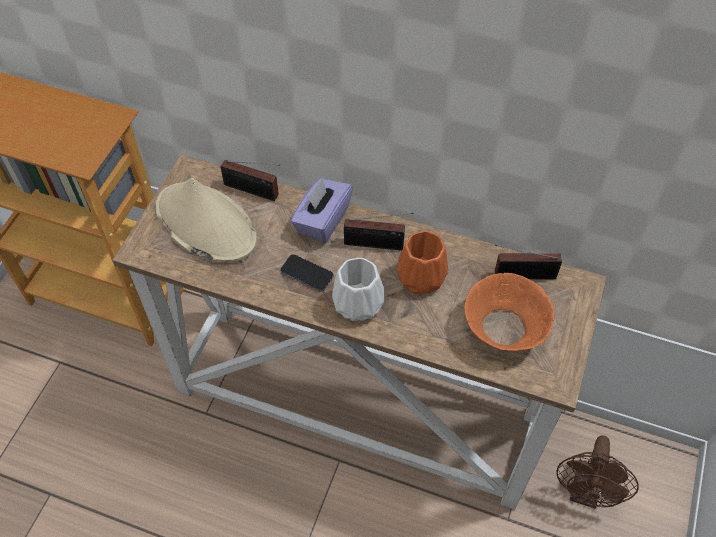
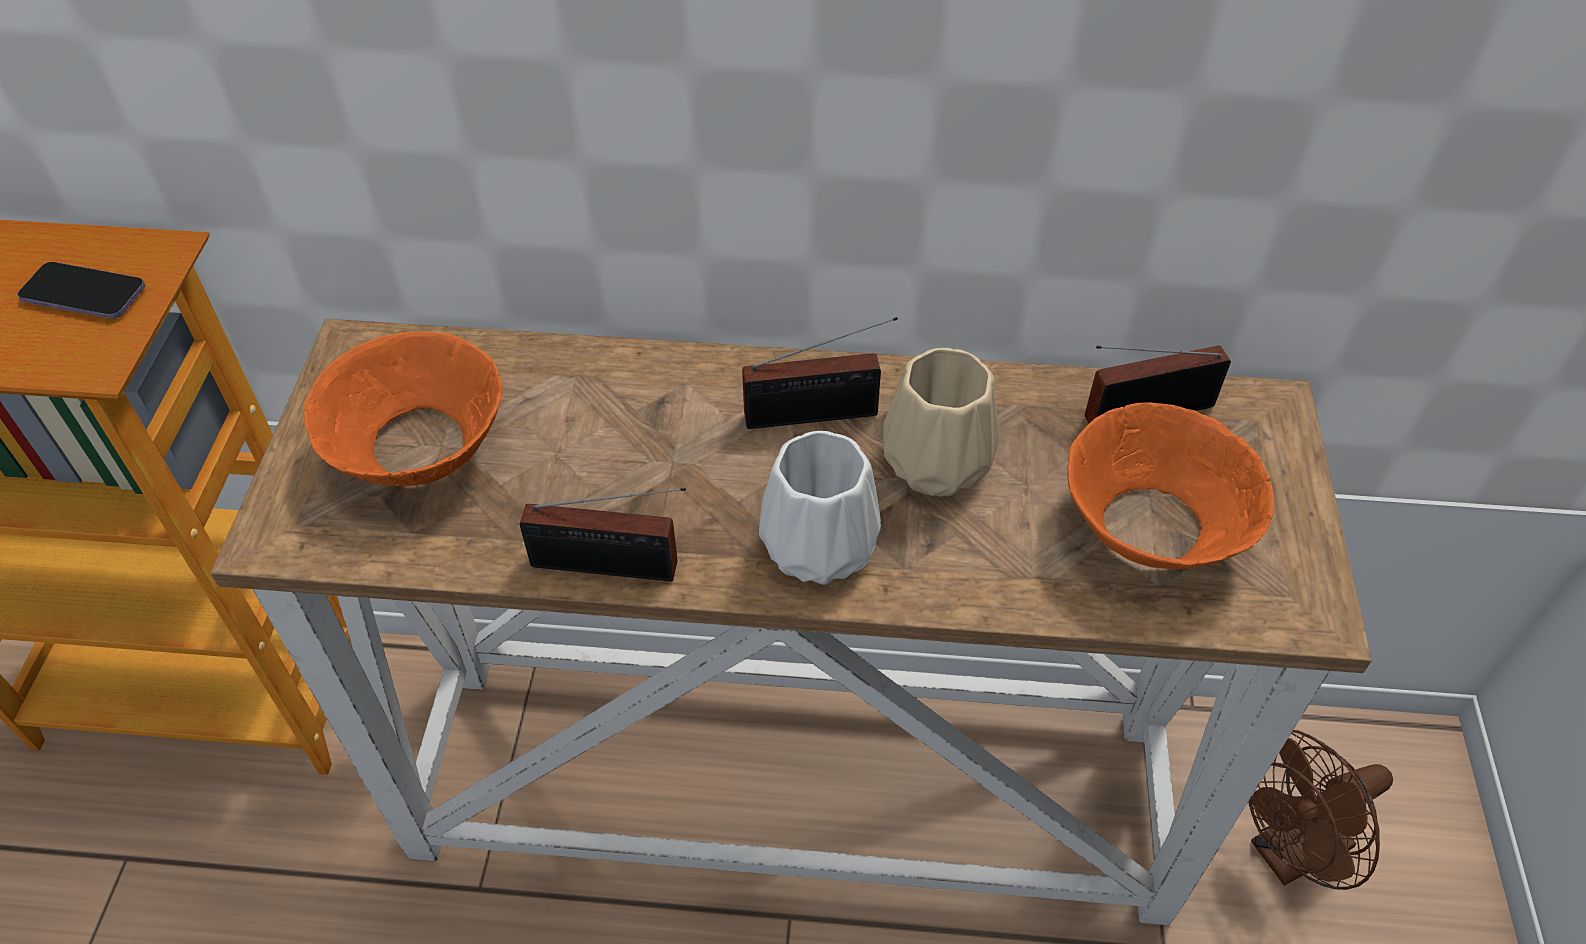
camera: 15 degrees left, 5 degrees down
beige hat [156,178,257,263] -> orange bowl [304,331,503,486]
radio [221,160,280,201] -> radio moved to [520,488,686,581]
phone [280,254,334,292] -> phone moved to [17,262,145,319]
purple tissue box [291,178,353,243] -> none
orange vase [397,231,448,295] -> beige vase [884,348,1000,496]
brown fan [556,435,639,508] -> brown fan turned 60 degrees clockwise [1249,730,1393,890]

